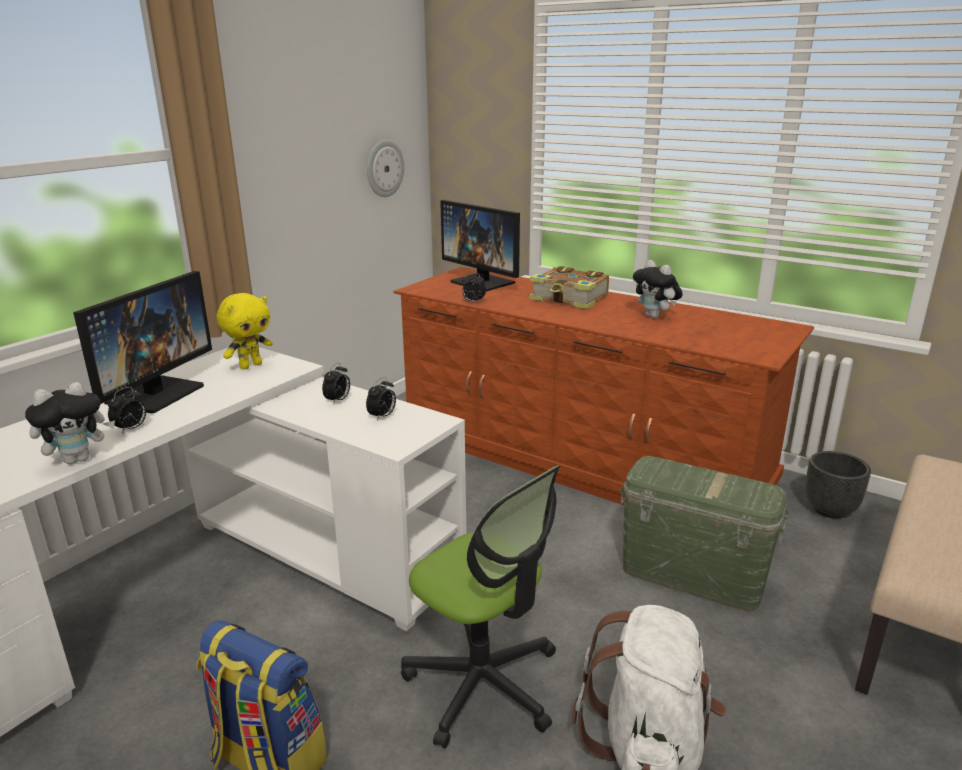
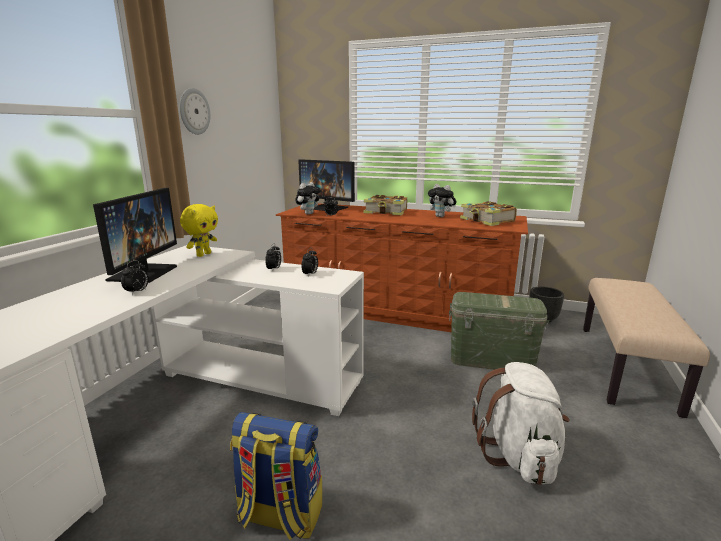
camera: 15 degrees left, 5 degrees down
plush toy [25,382,115,464] -> plush toy moved to [295,182,321,214]
wall clock [367,140,404,197] -> wall clock moved to [180,88,210,135]
office chair [401,465,560,748] -> none
none -> book [460,201,517,226]

